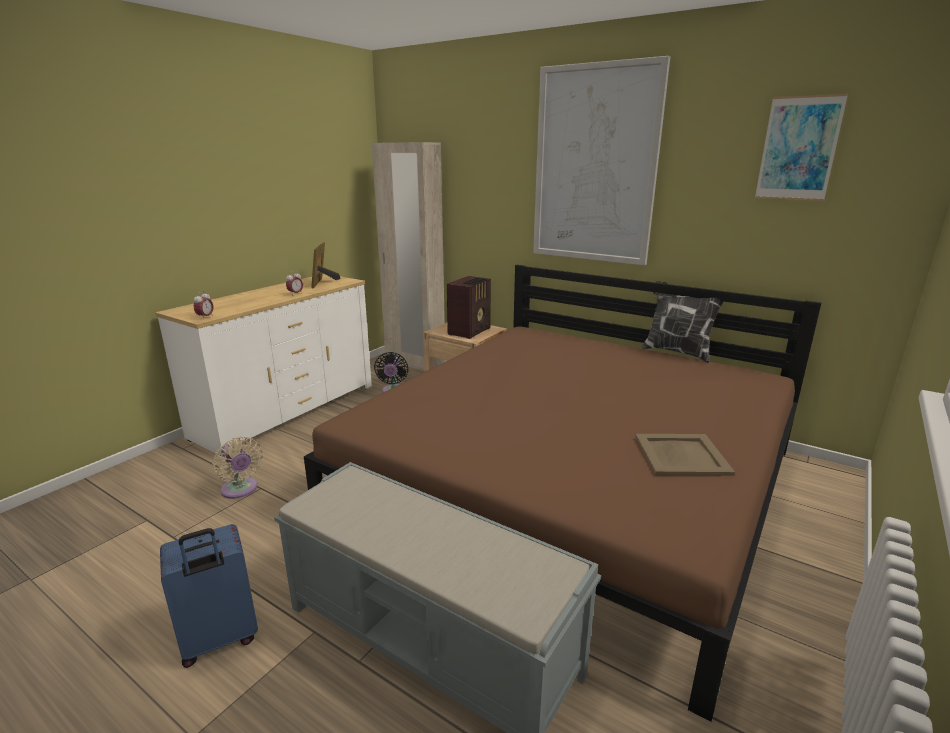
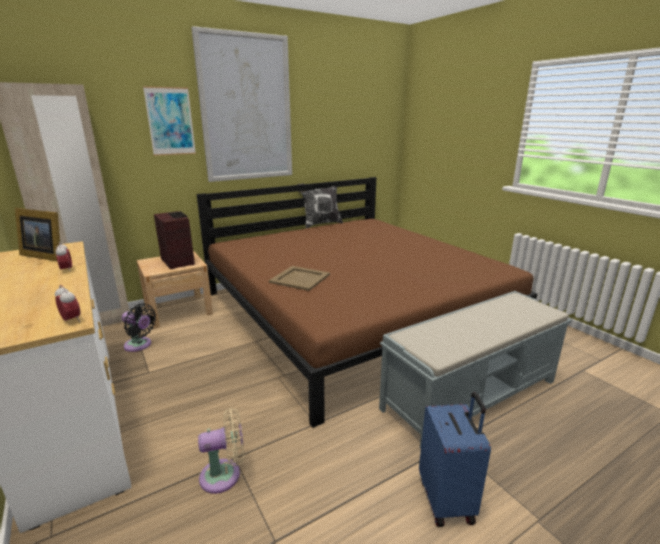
camera: 65 degrees left, 0 degrees up
beige tray [635,434,735,476] -> beige tray moved to [269,266,330,291]
picture [755,94,848,201] -> picture moved to [143,86,196,156]

